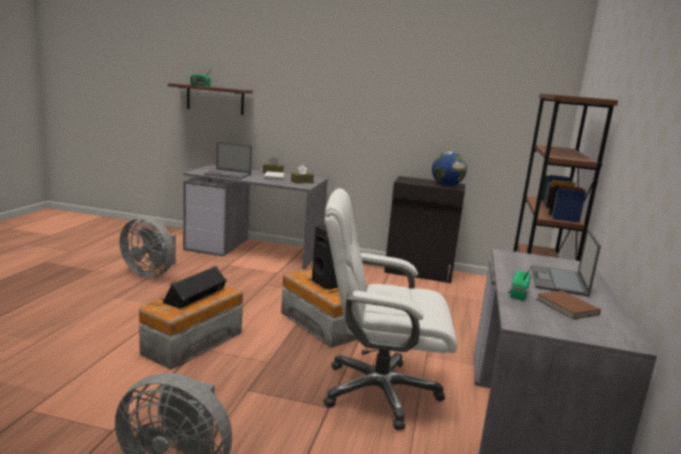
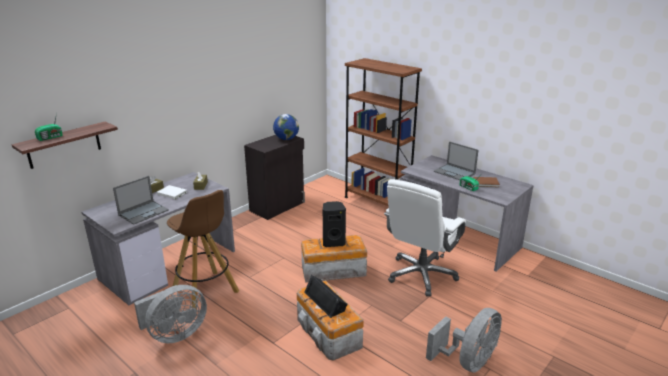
camera: 60 degrees left, 10 degrees up
none -> brown stool [167,190,239,310]

